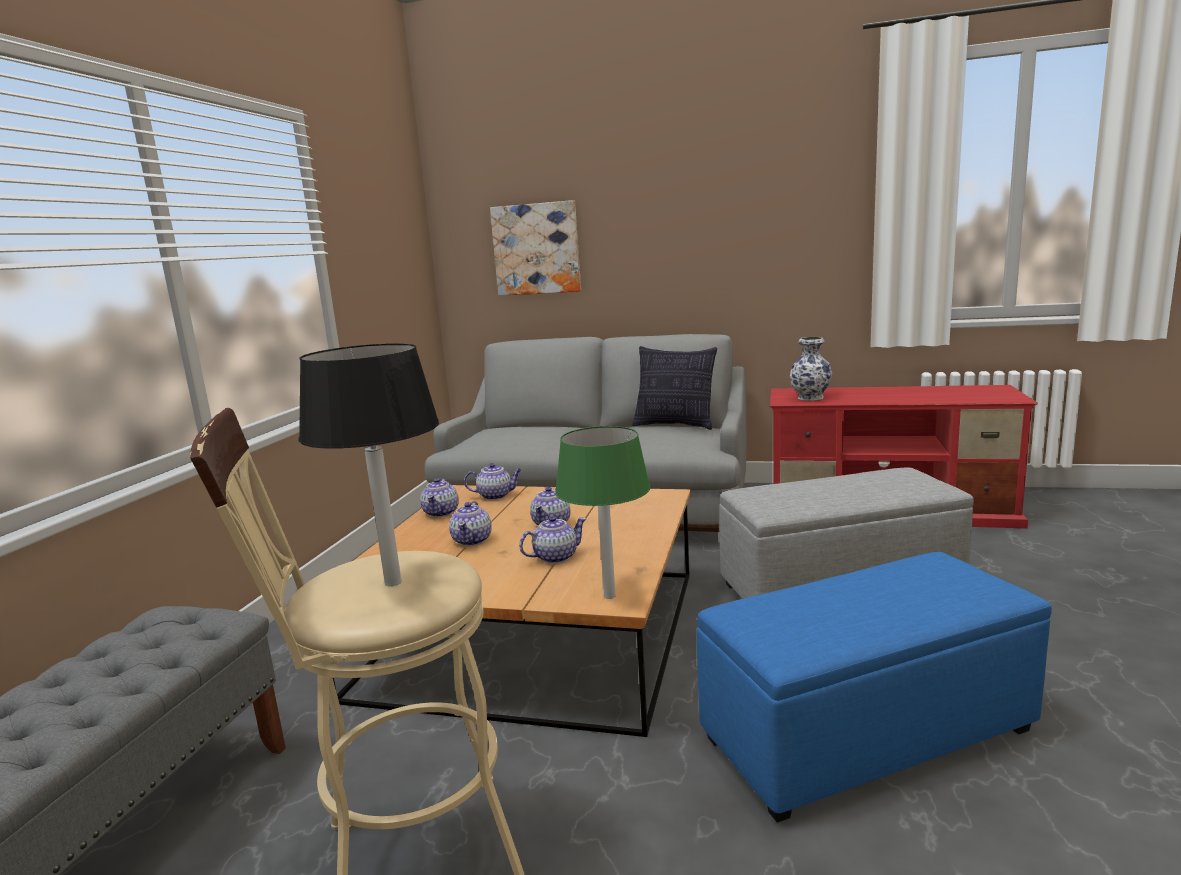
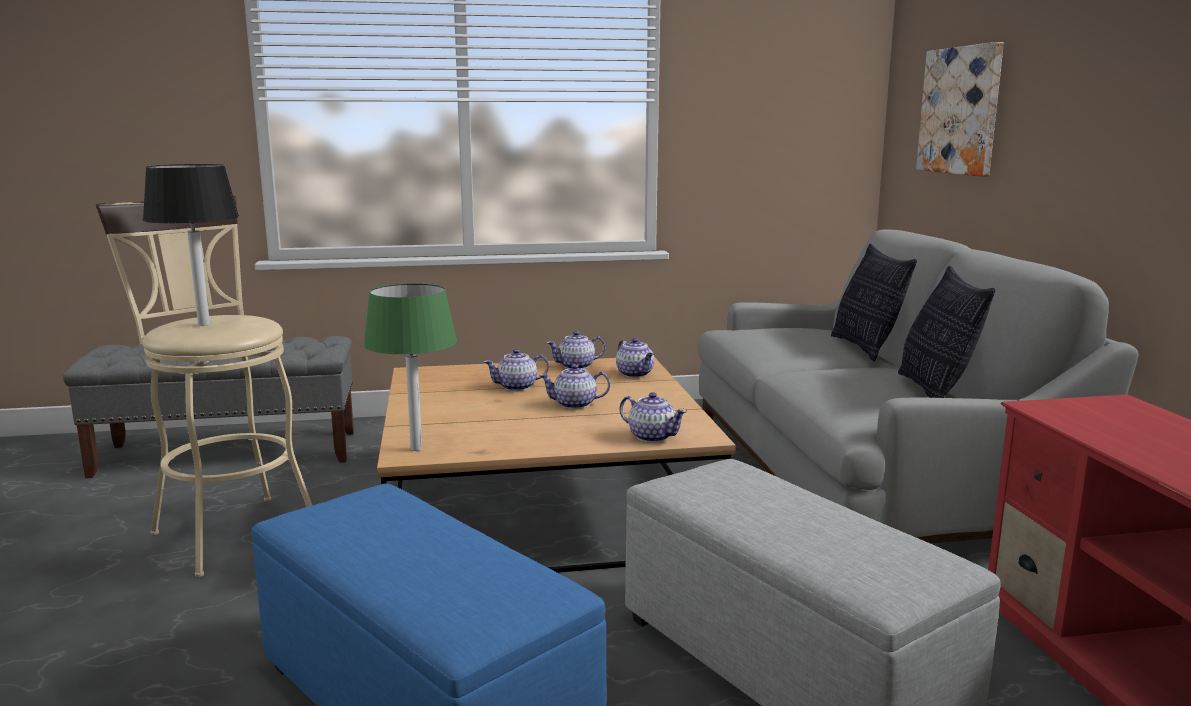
camera: 65 degrees right, 0 degrees up
teapot [519,516,586,564] -> teapot moved to [620,392,687,443]
vase [790,337,832,401] -> none
none -> pillow [831,243,917,361]

